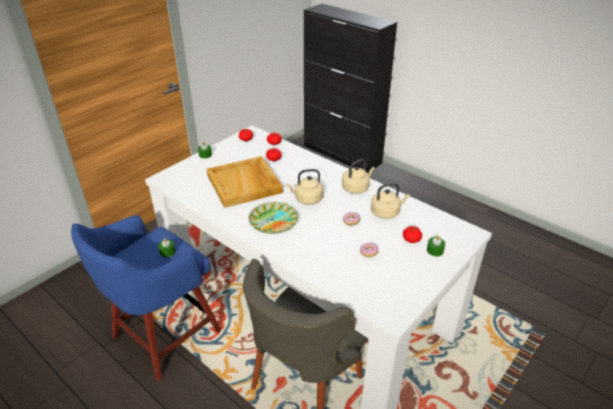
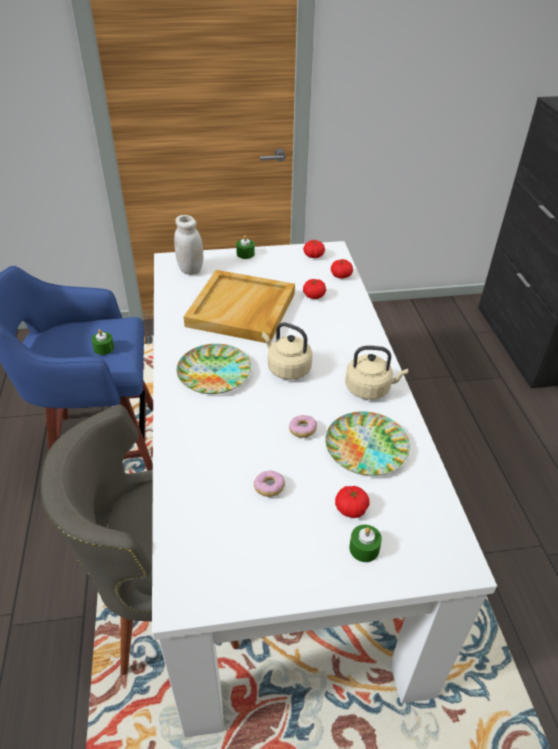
camera: 40 degrees right, 5 degrees up
beige kettle [371,183,410,219] -> plate [325,411,410,476]
none -> white jar [174,215,203,275]

